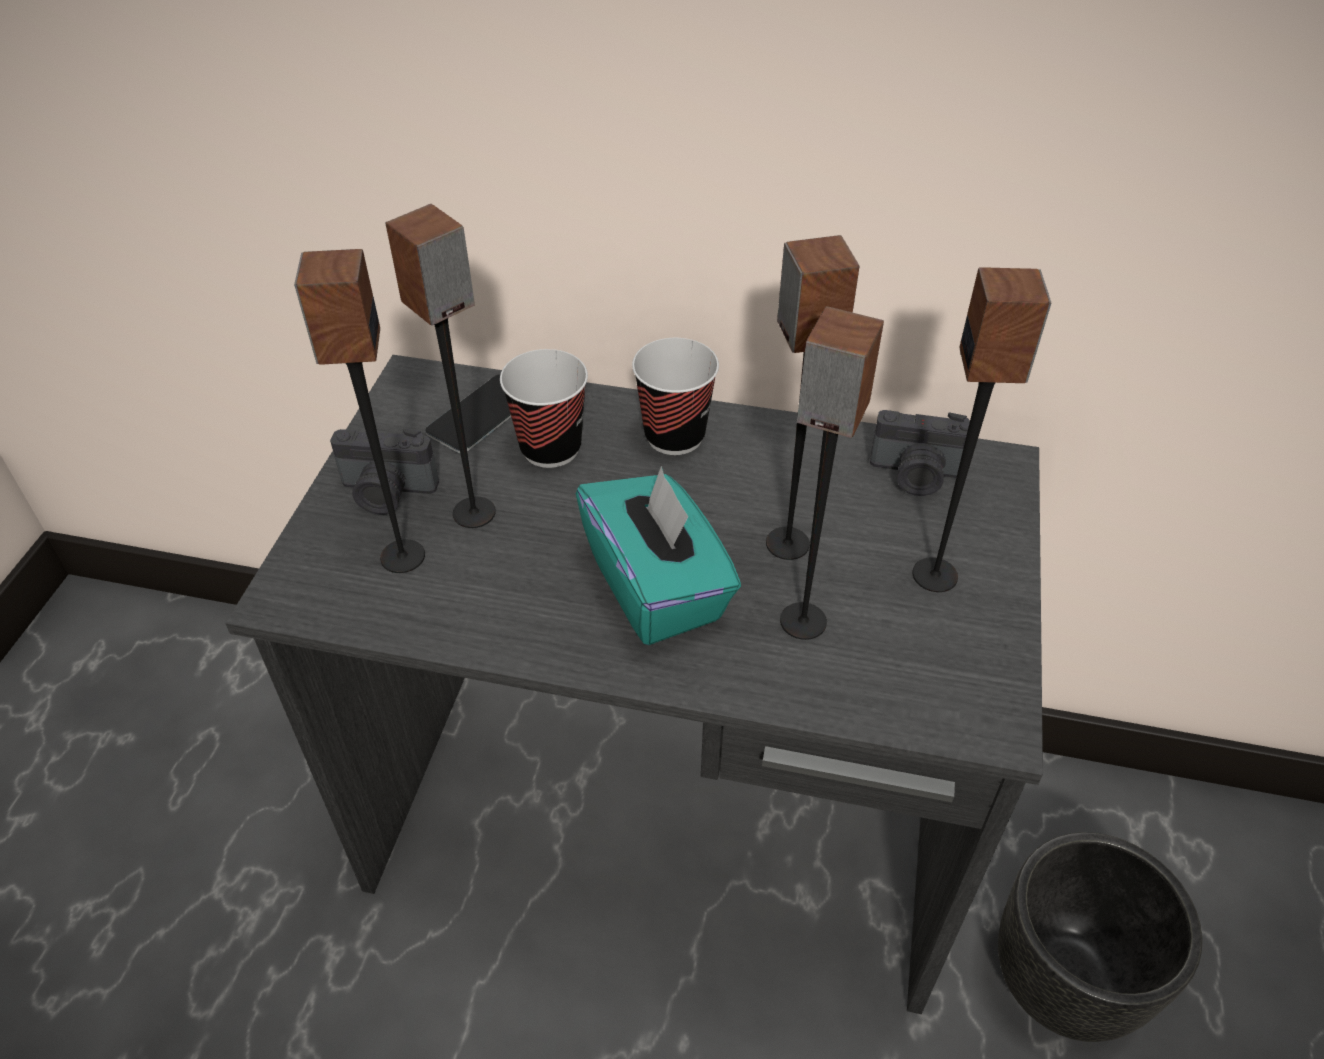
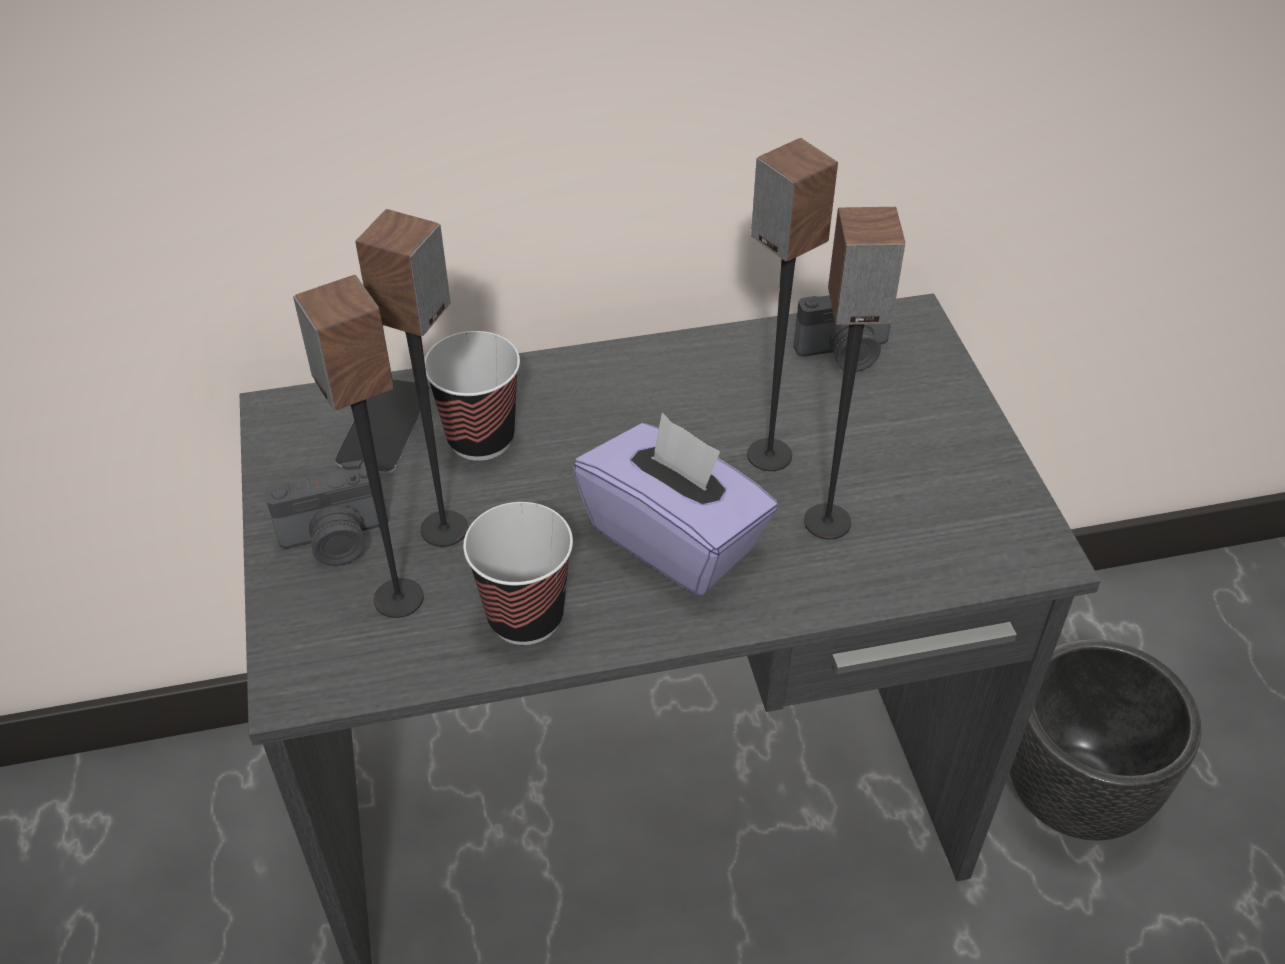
camera: 25 degrees left, 0 degrees up
turquoise tissue box [576,466,741,645] -> purple tissue box [573,413,778,595]
cup [632,338,719,455] -> cup moved to [463,502,573,645]
speaker [912,267,1051,592] -> none

